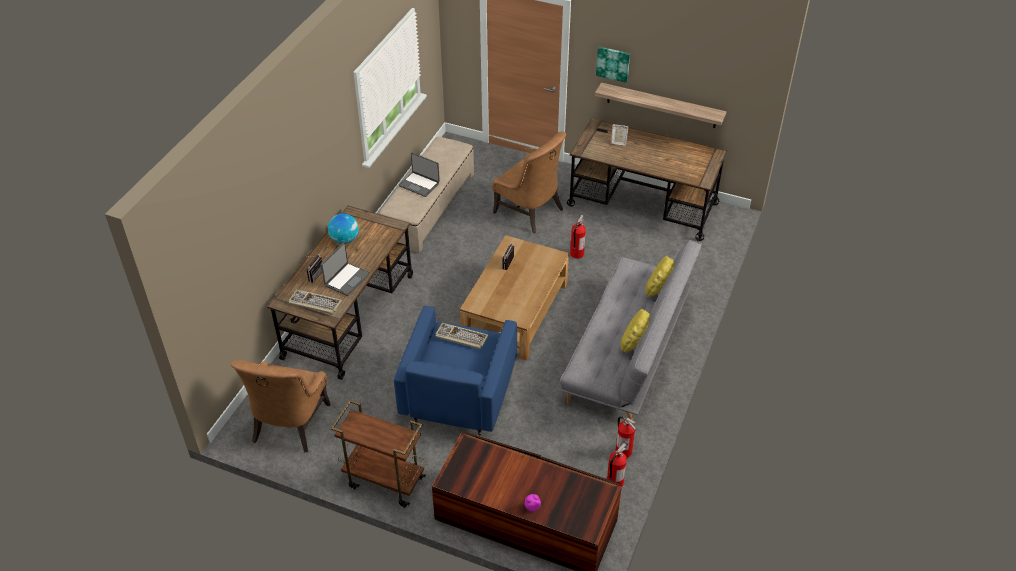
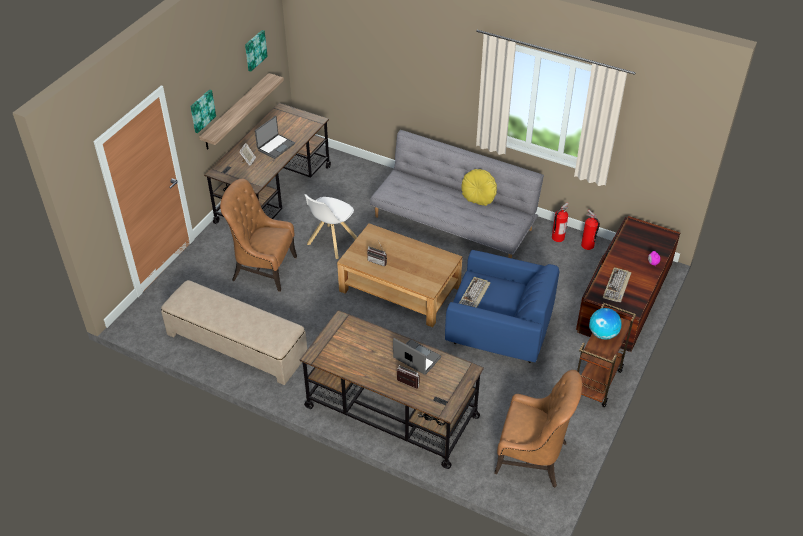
camera: 85 degrees left, 0 degrees up
keyboard [288,289,342,314] -> keyboard moved to [603,267,631,302]
globe [328,213,359,244] -> globe moved to [589,308,621,340]
laptop [399,152,440,197] -> laptop moved to [255,116,295,159]
brown chair [492,132,566,234] -> brown chair turned 120 degrees counterclockwise [220,179,297,292]
fire extinguisher [570,215,586,259] -> white chair [304,194,357,259]
yellow pillow [645,256,674,297] -> none
none -> picture [245,30,268,72]

